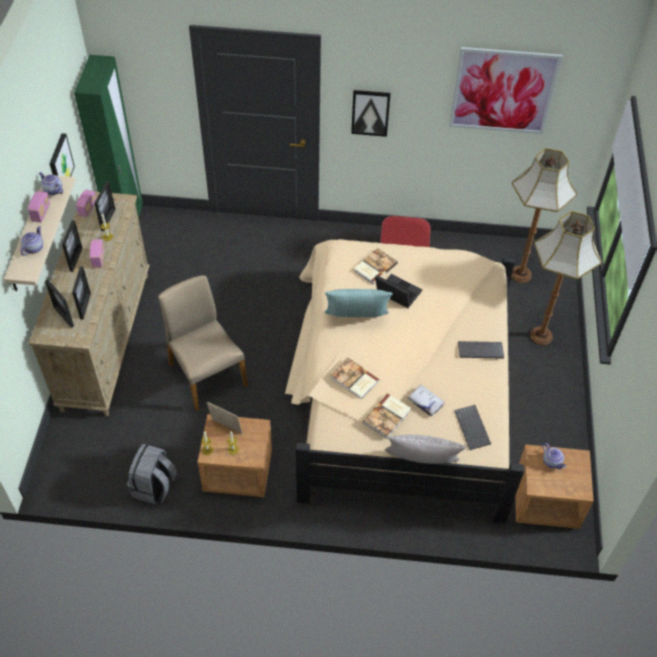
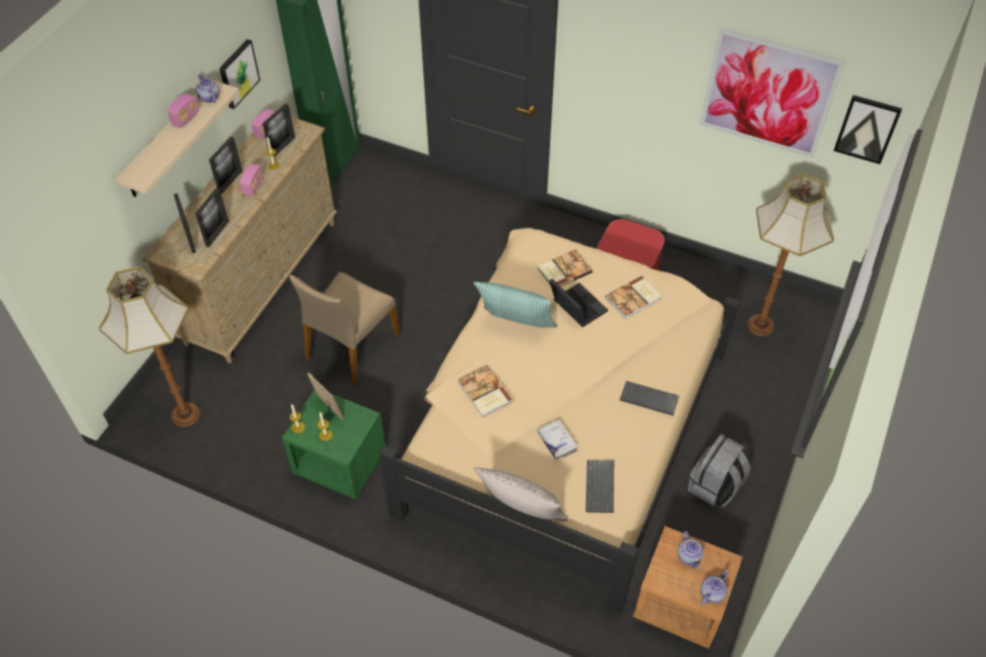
camera: 20 degrees right, 0 degrees up
teapot [21,226,43,256] -> teapot moved to [701,570,728,605]
grey backpack [127,444,177,505] -> grey backpack moved to [687,434,751,507]
beige chair [158,275,248,411] -> beige chair turned 135 degrees counterclockwise [289,272,401,384]
brown nightstand [197,414,272,497] -> green nightstand [282,389,386,500]
picture [351,90,391,137] -> picture moved to [834,95,902,164]
book [363,393,411,438] -> book moved to [605,276,661,319]
floor lamp [530,211,602,345] -> floor lamp moved to [99,267,200,427]

